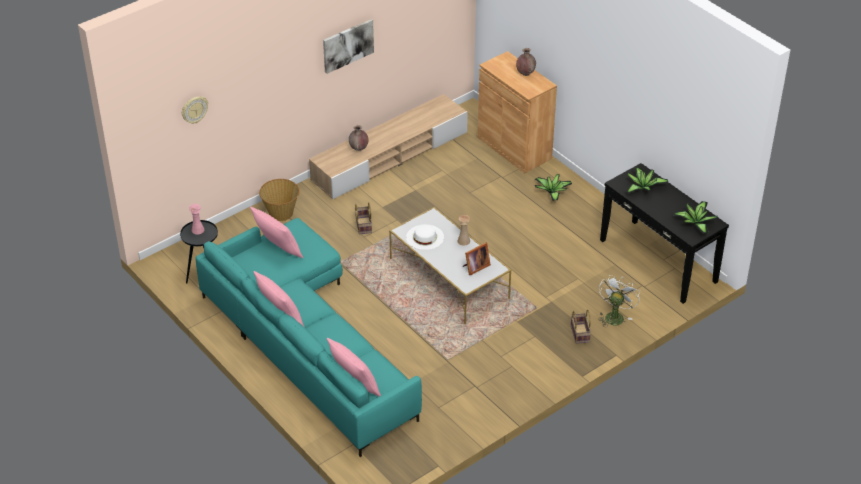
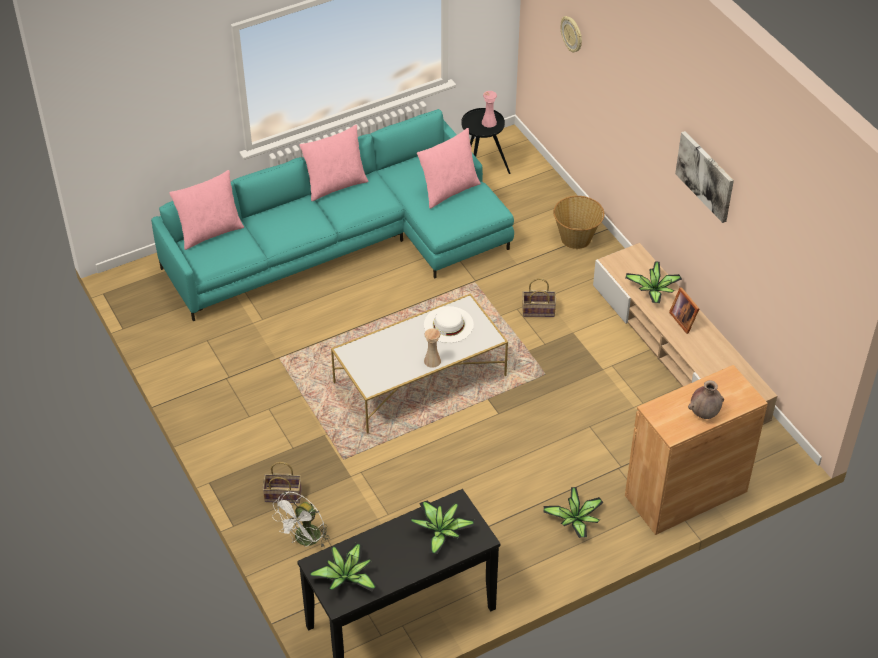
camera: 100 degrees right, 5 degrees up
brown vase [349,125,369,151] -> potted plant [625,261,682,304]
picture frame [463,242,491,275] -> picture frame moved to [669,287,700,334]
white fan [598,275,640,328] -> white fan turned 90 degrees clockwise [272,492,330,548]

